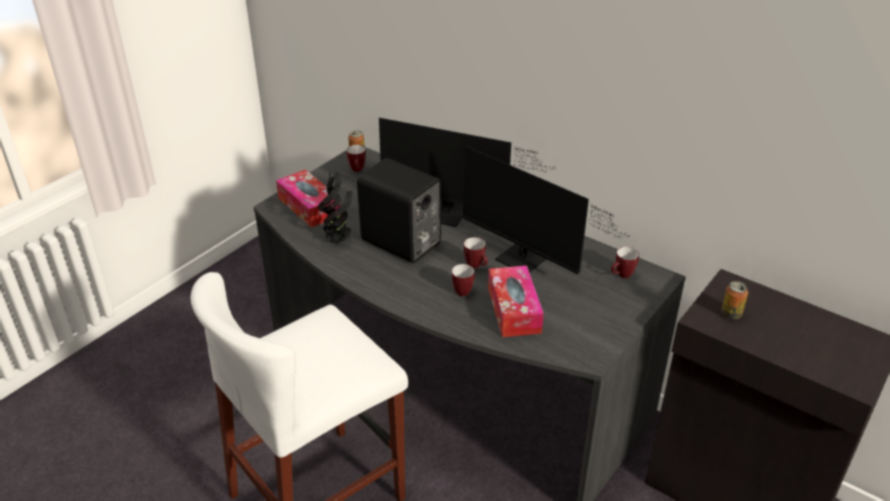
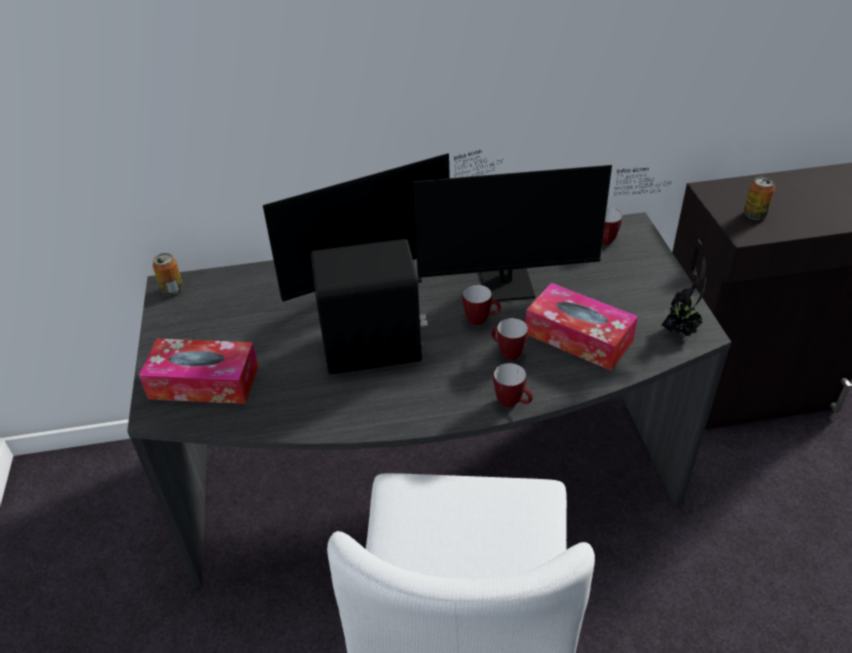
camera: 45 degrees left, 5 degrees up
potted plant [318,172,352,243] -> potted plant moved to [662,237,706,336]
mug [346,145,366,172] -> mug moved to [493,363,533,407]

